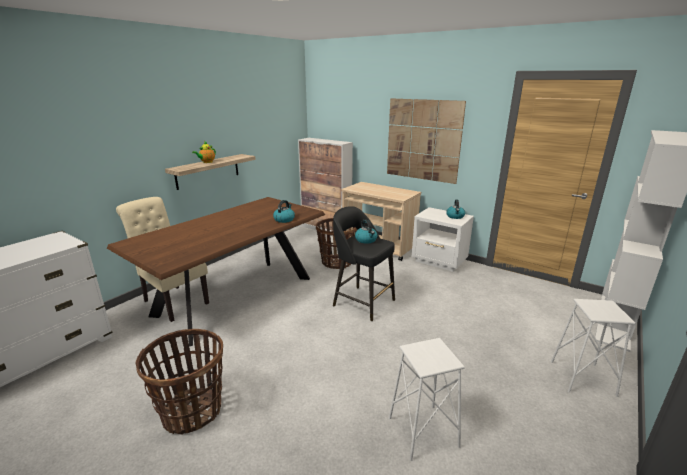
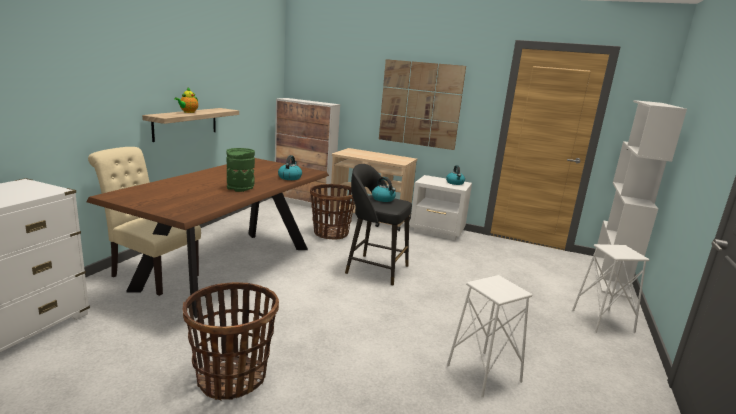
camera: 15 degrees left, 5 degrees down
none -> green vase [226,148,255,192]

